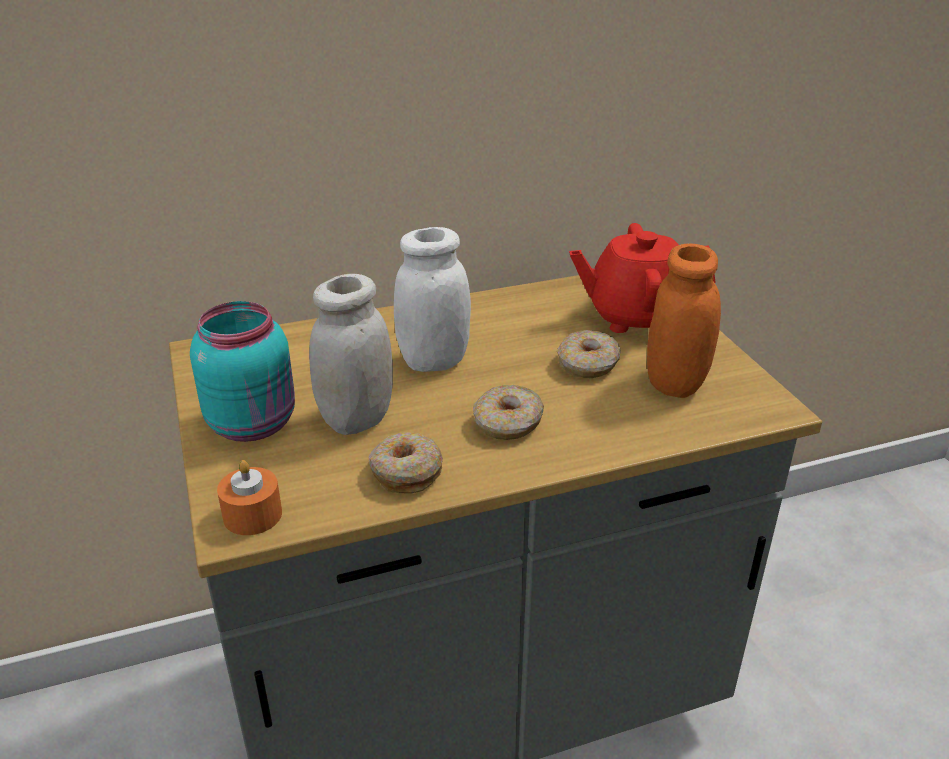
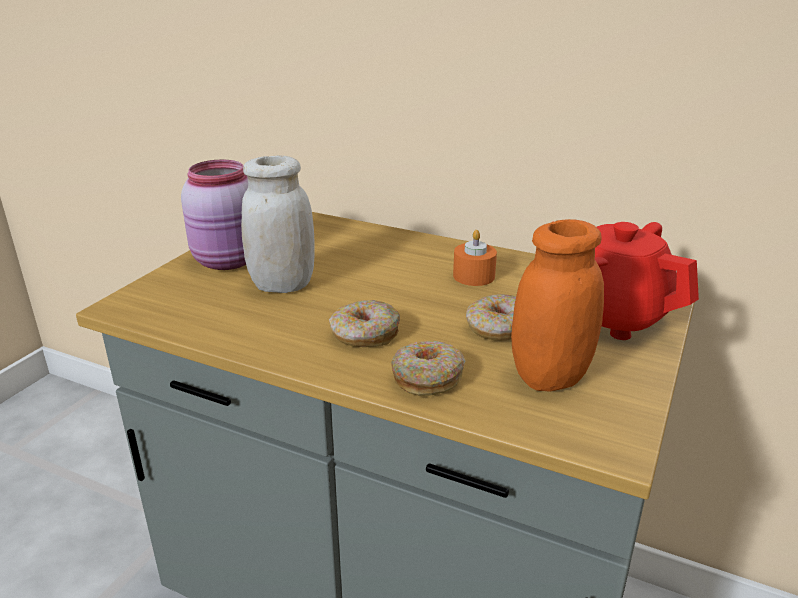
camera: 45 degrees right, 5 degrees down
turquoise jar [190,301,295,442] -> pink jar [181,160,248,270]
orange candle [217,460,282,535] -> orange candle moved to [453,230,497,286]
donut [368,432,443,494] -> donut moved to [391,341,466,396]
white jar [394,227,471,372] -> none

